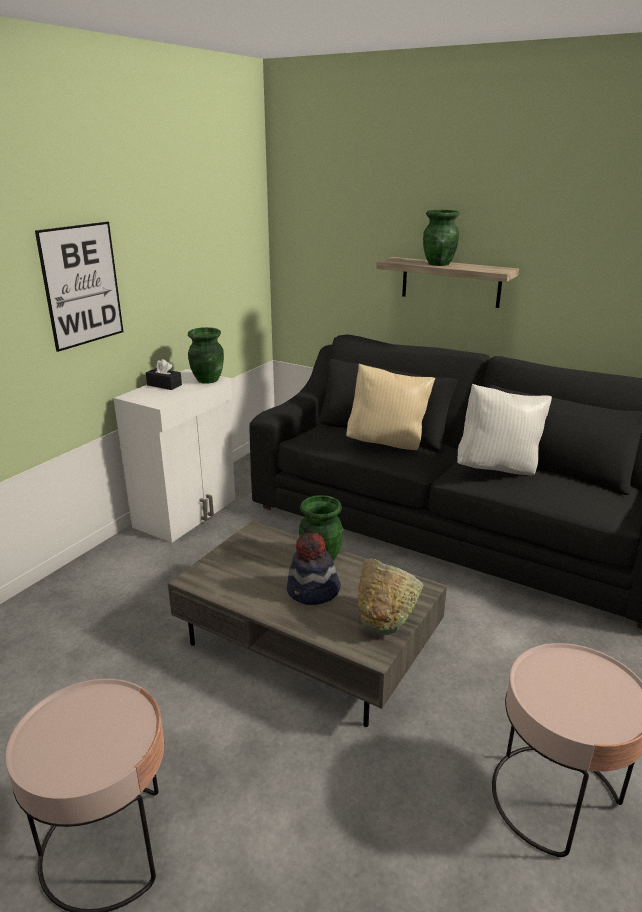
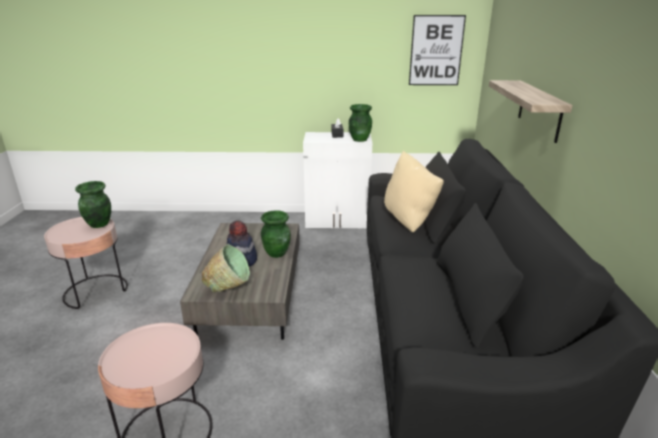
camera: 60 degrees right, 0 degrees up
picture [35,222,123,352] -> picture moved to [409,15,466,85]
green vase [423,210,459,266] -> green vase moved to [75,181,111,228]
white pillow [457,384,552,475] -> none

